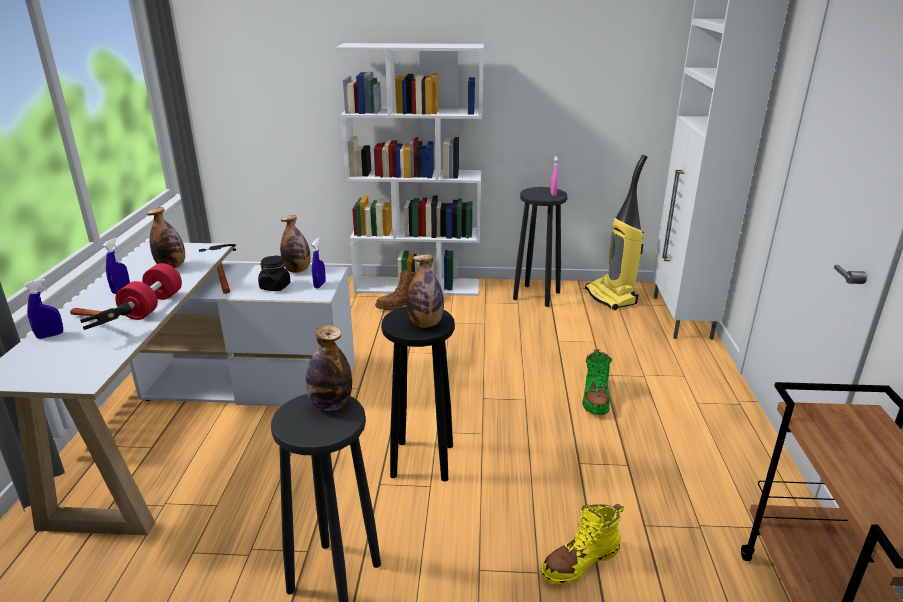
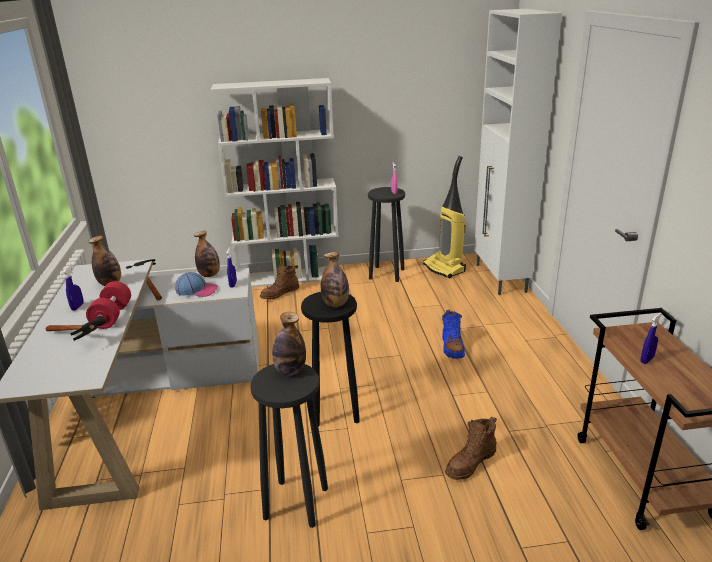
camera: 10 degrees left, 0 degrees up
blue spray bottle [24,279,63,339] -> blue spray bottle moved to [640,312,662,364]
black jar [258,255,291,291] -> cap [175,272,218,297]
yellow boot [540,504,624,585] -> brown boot [445,417,497,480]
green boot [582,349,612,415] -> blue boot [442,309,465,359]

